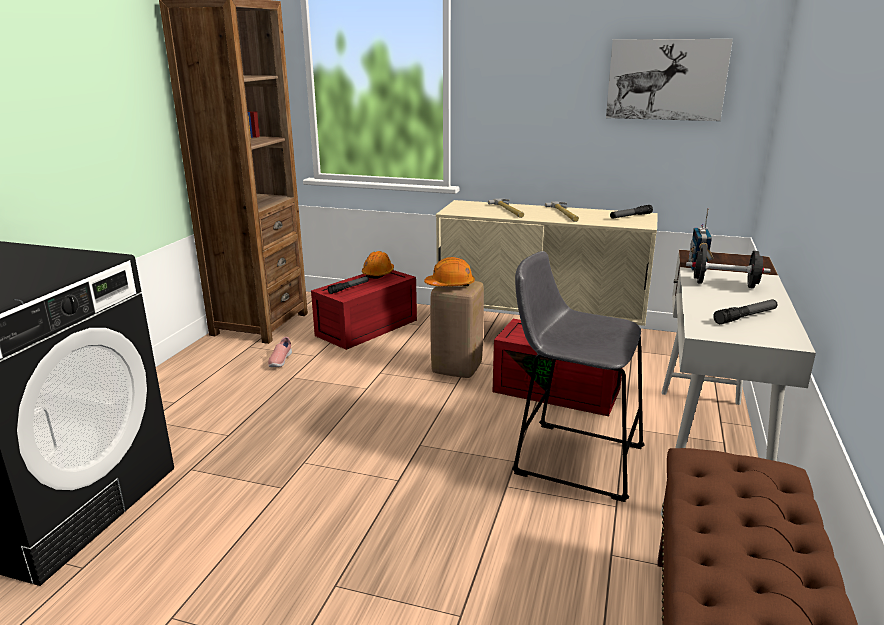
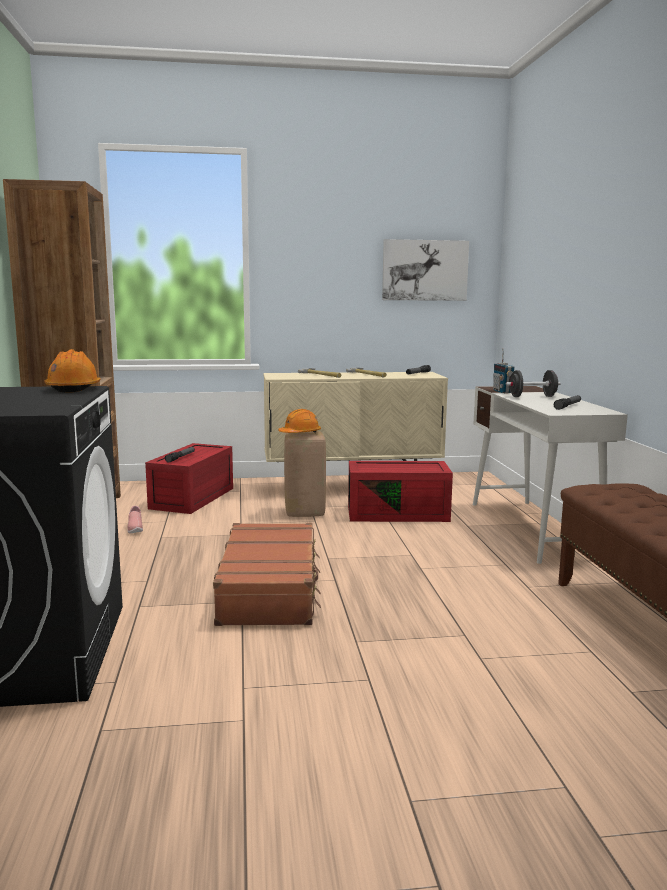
camera: 25 degrees left, 10 degrees down
orange hard hat [362,251,394,279] -> orange hard hat moved to [44,349,101,393]
grey stool [512,251,645,502] -> none
none -> brown suitcase [213,523,321,626]

